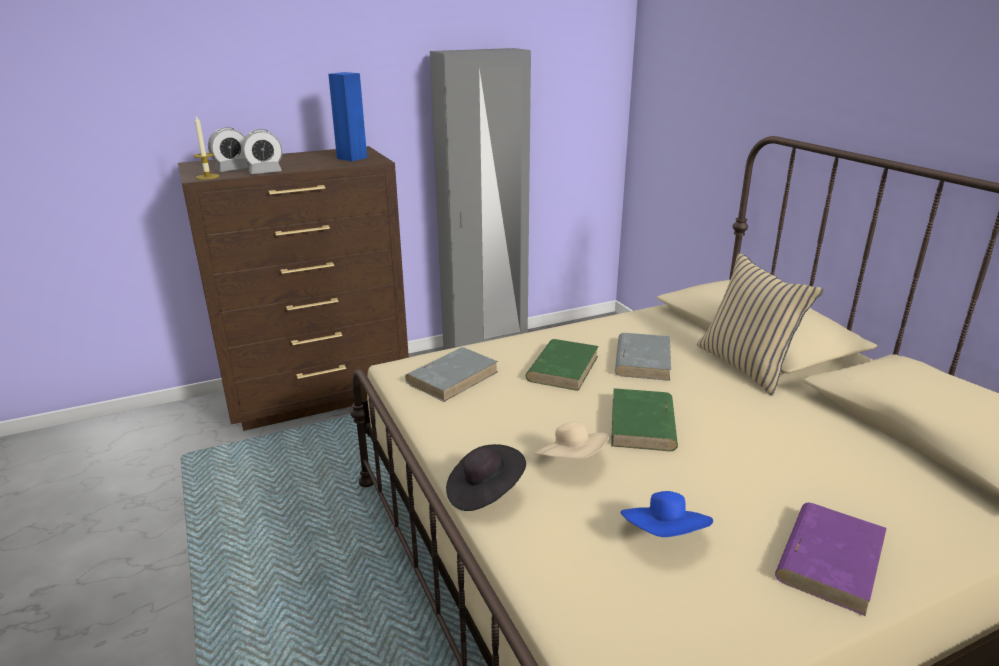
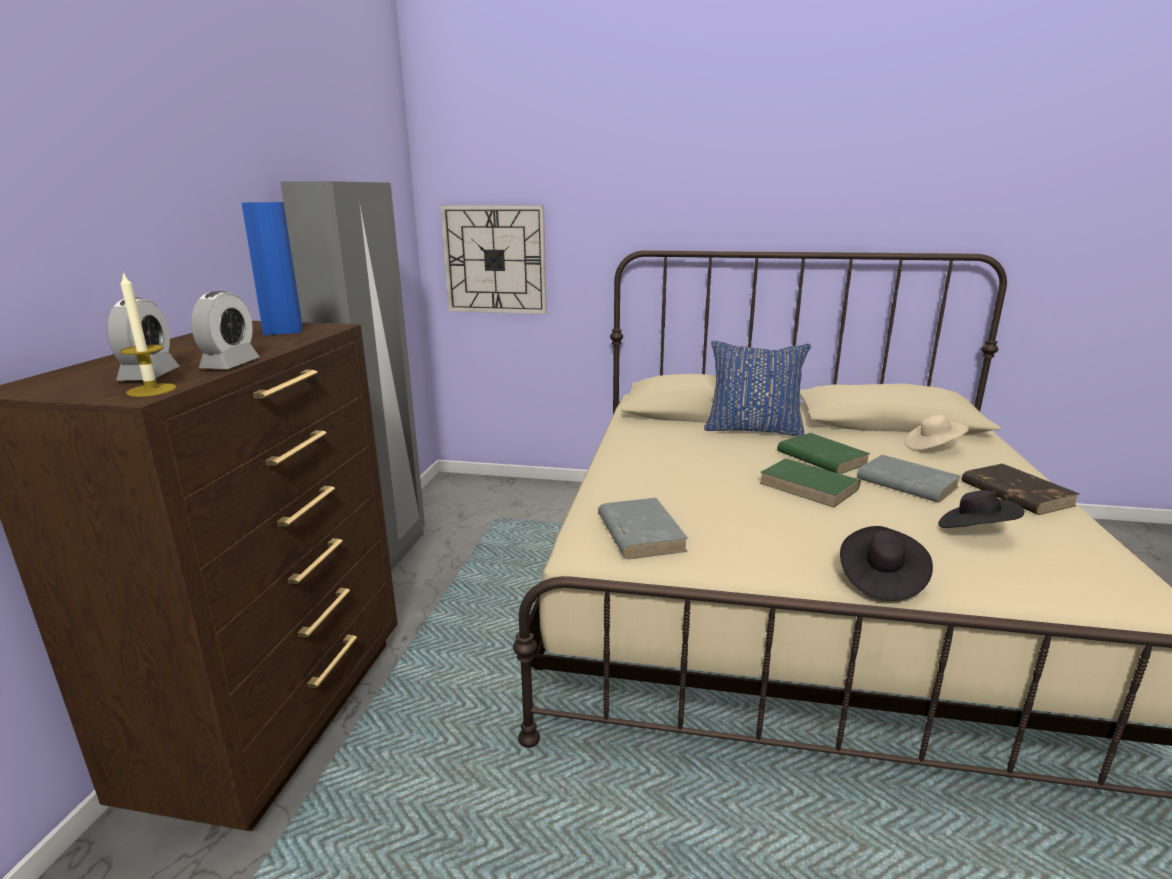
camera: 55 degrees left, 5 degrees down
green book [526,339,599,391] -> green book moved to [777,433,871,474]
beige hat [534,422,609,458] -> beige hat moved to [904,415,969,450]
grey book [615,333,671,381] -> grey book moved to [857,455,961,503]
blue hat [621,491,713,537] -> black hat [938,490,1024,528]
beige pillow [697,253,824,396] -> blue pillow [704,341,811,437]
purple book [775,503,887,616] -> brown book [962,463,1080,515]
none -> wall clock [441,205,547,314]

